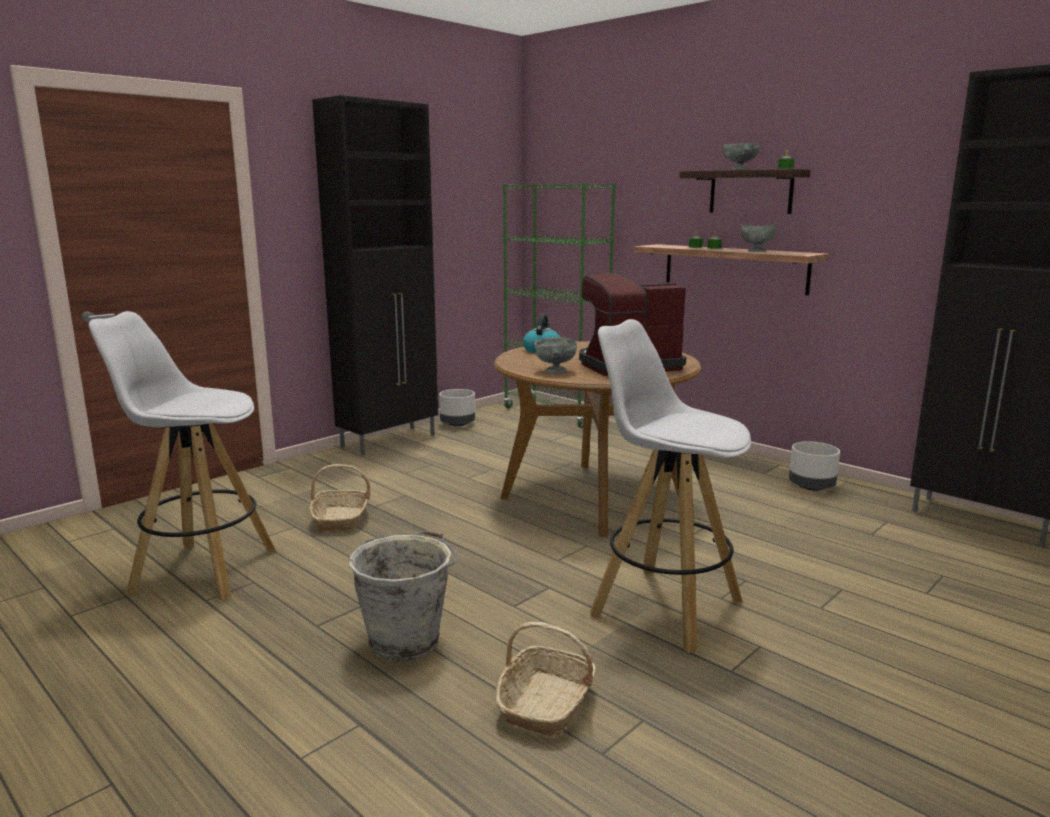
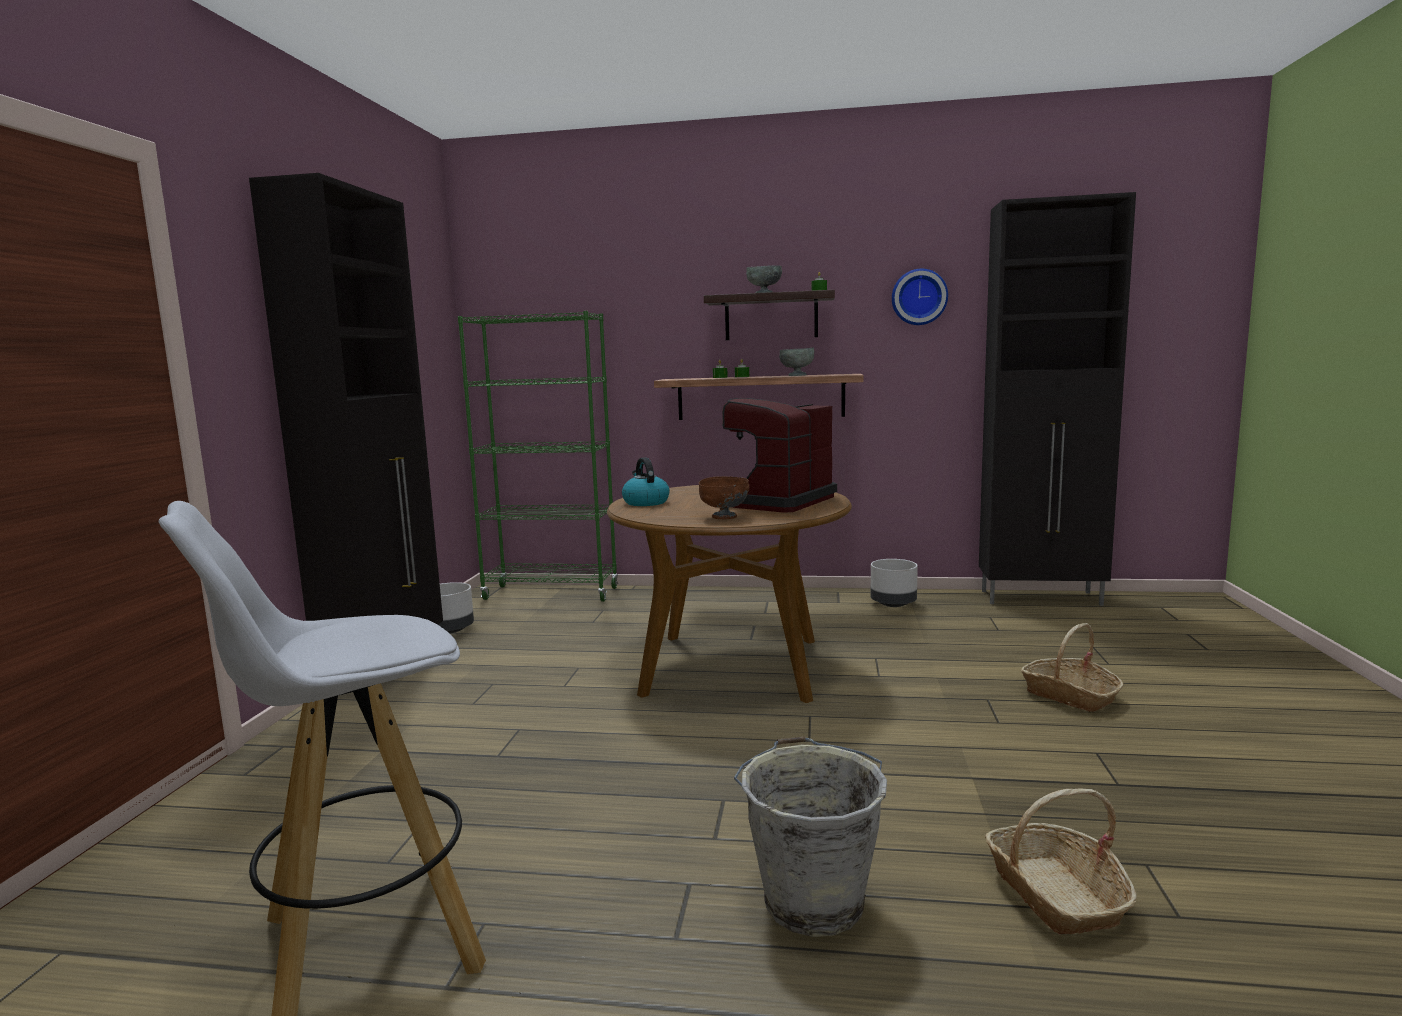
camera: 35 degrees left, 5 degrees down
basket [309,464,371,531] -> basket moved to [1021,623,1124,712]
grey bowl [534,337,577,373] -> brown bowl [699,476,749,519]
white stool [590,319,751,653] -> none
none -> wall clock [892,269,948,325]

